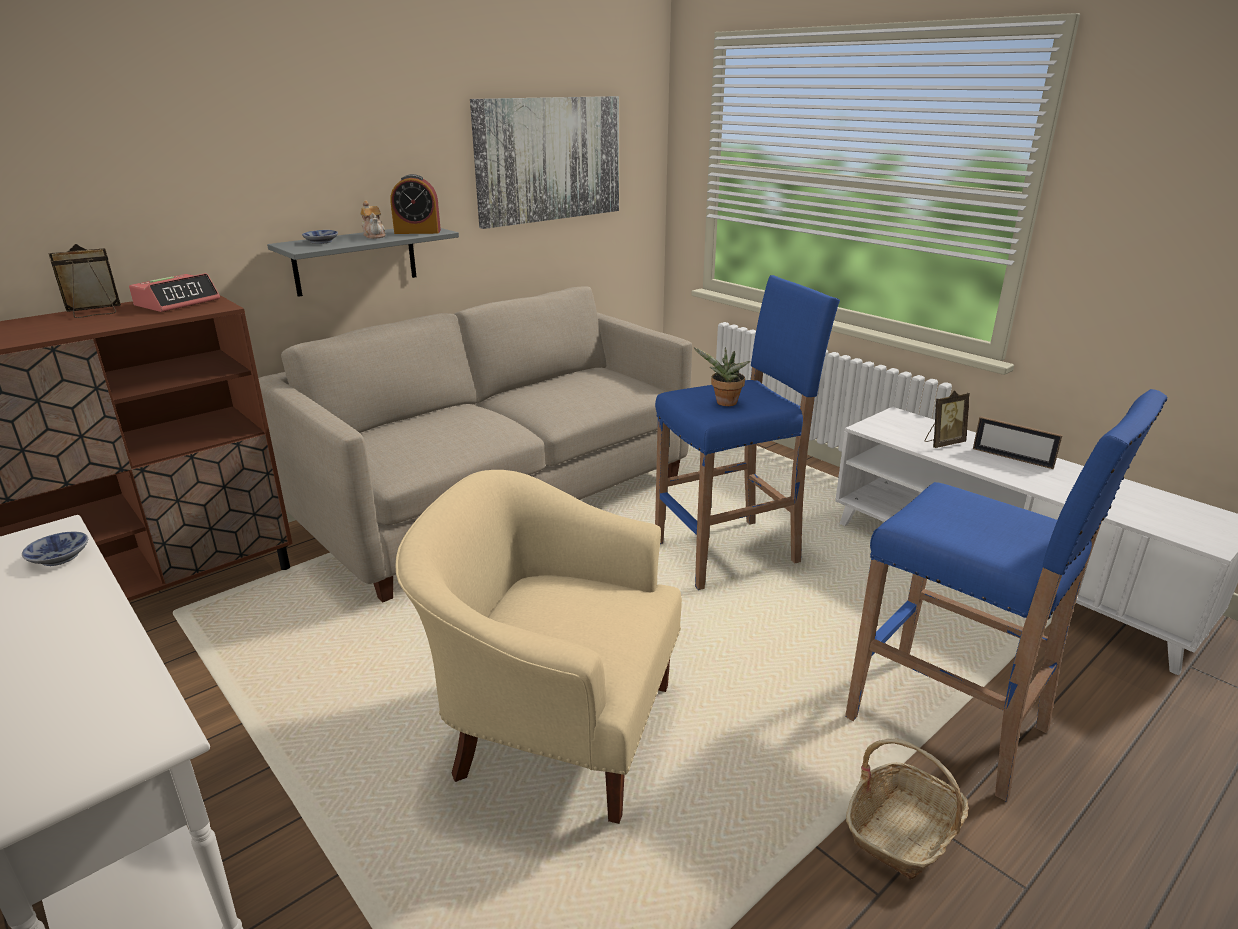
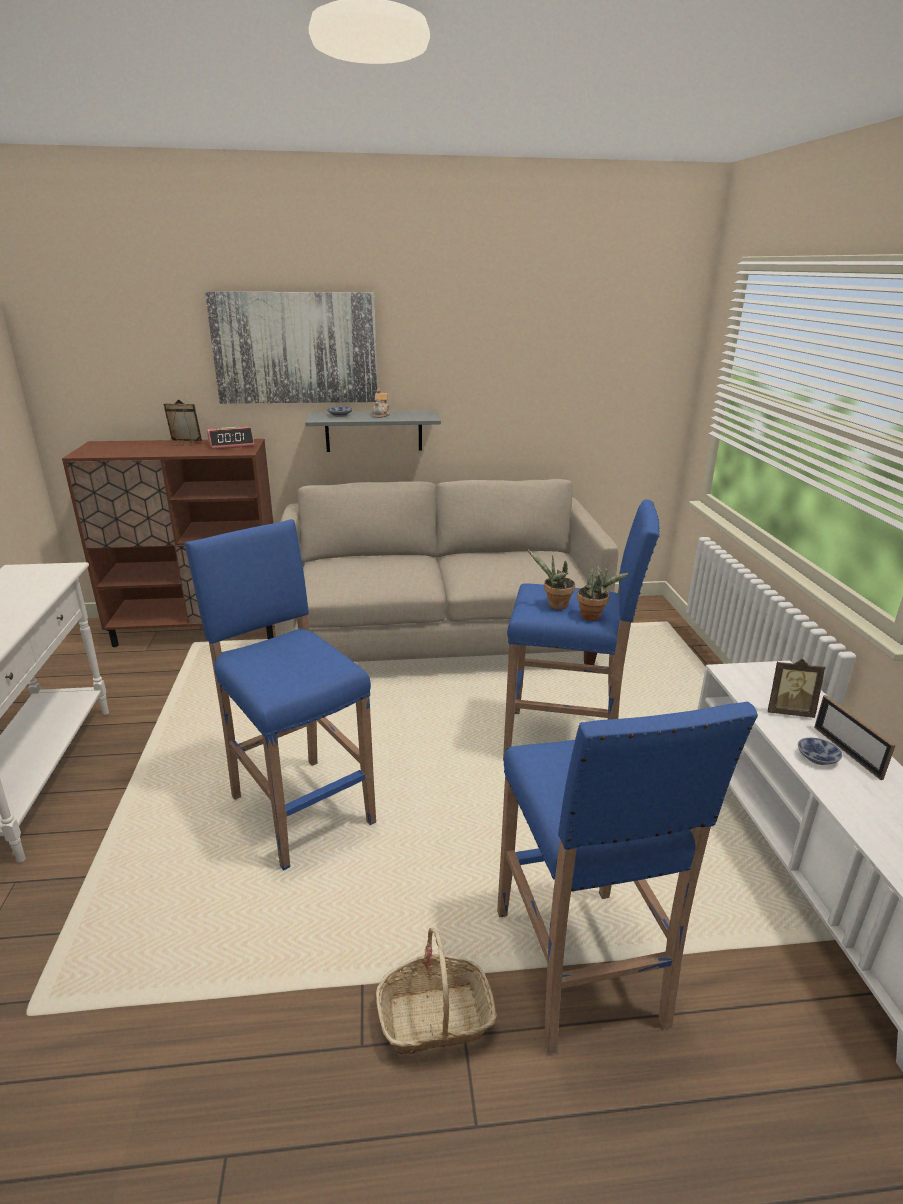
camera: 35 degrees right, 0 degrees up
bowl [22,532,88,566] -> bowl moved to [798,738,843,765]
alarm clock [391,174,441,234] -> none
beige armchair [395,470,682,824] -> blue stool [185,519,376,871]
picture [470,96,619,229] -> picture moved to [205,291,377,404]
none -> potted plant [577,563,628,621]

